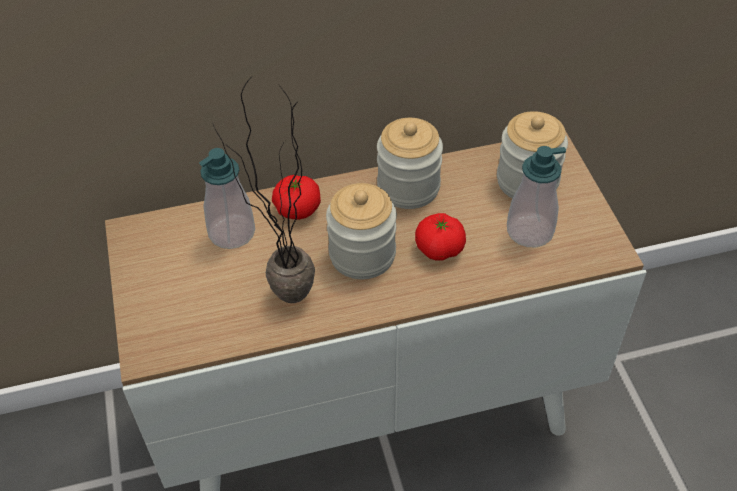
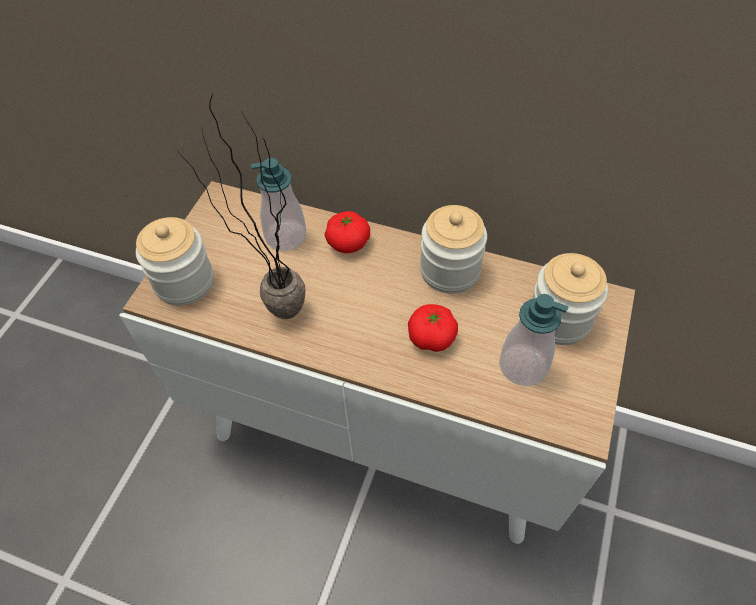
camera: 35 degrees right, 5 degrees up
jar [326,183,397,279] -> jar moved to [136,217,214,306]

